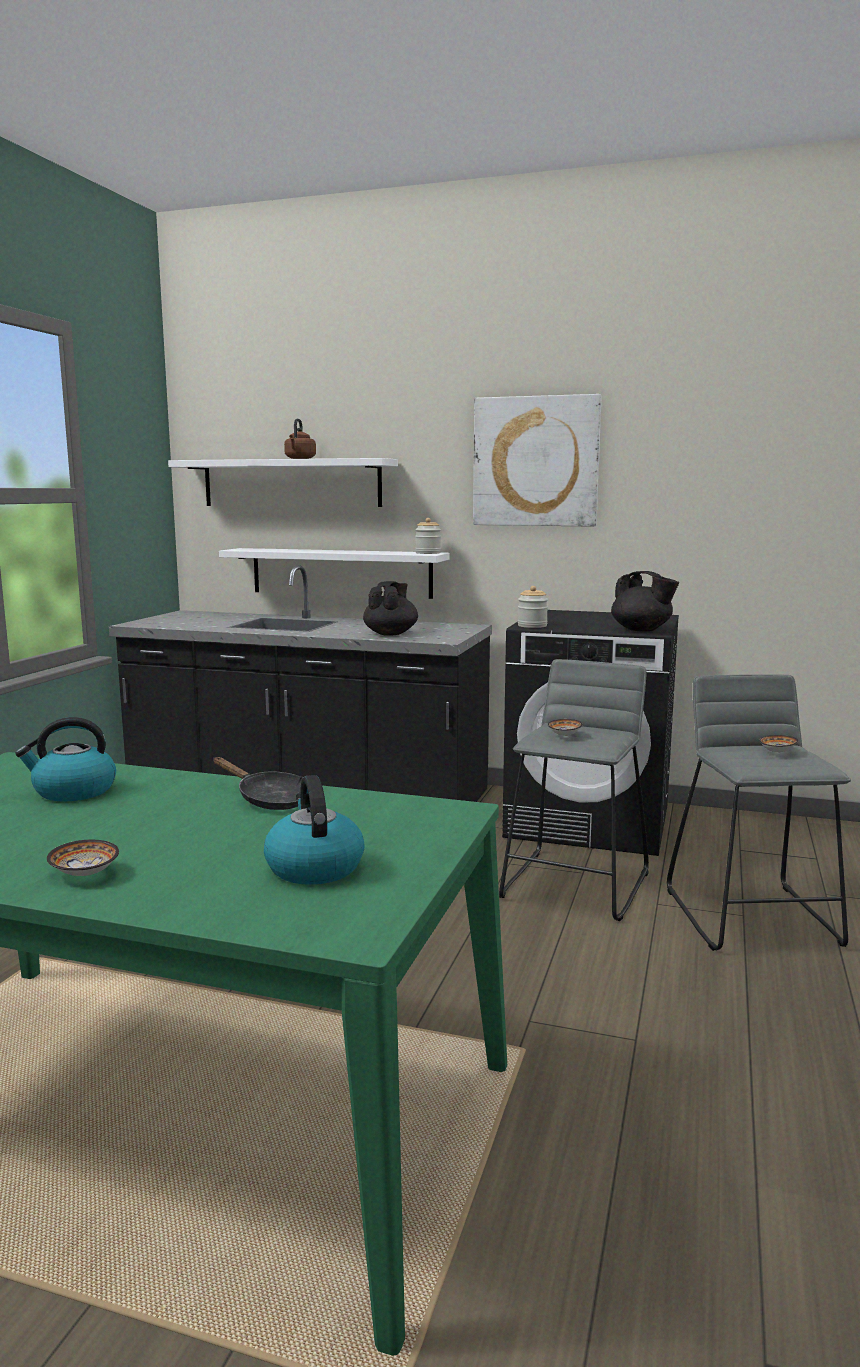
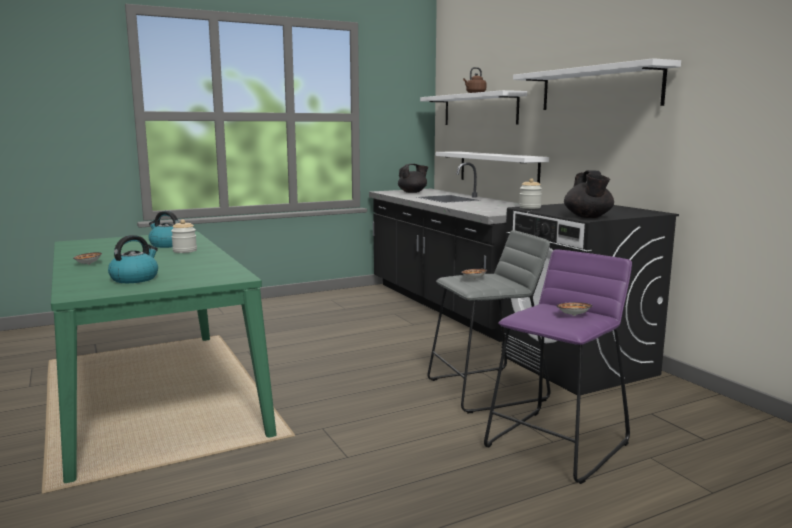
camera: 45 degrees right, 0 degrees up
black frying pan [213,757,303,810] -> none
black teapot [363,581,418,636] -> black teapot moved to [398,164,428,193]
jar [415,518,441,554] -> jar moved to [171,220,197,253]
picture [473,394,602,527] -> white shelf [513,58,681,110]
grey stool [667,674,851,951] -> purple stool [484,249,632,484]

